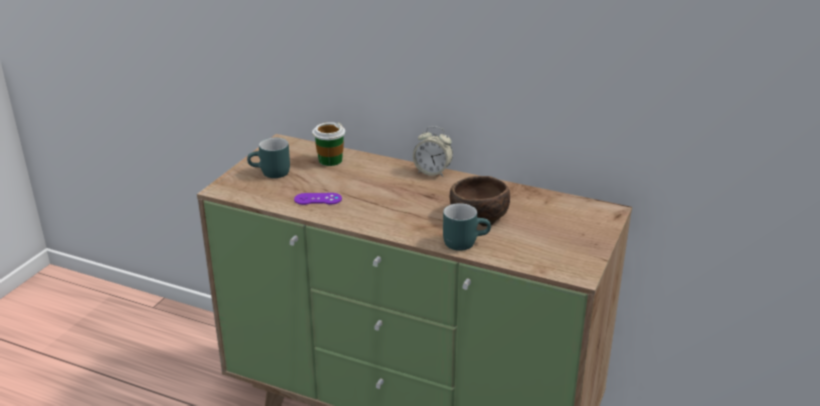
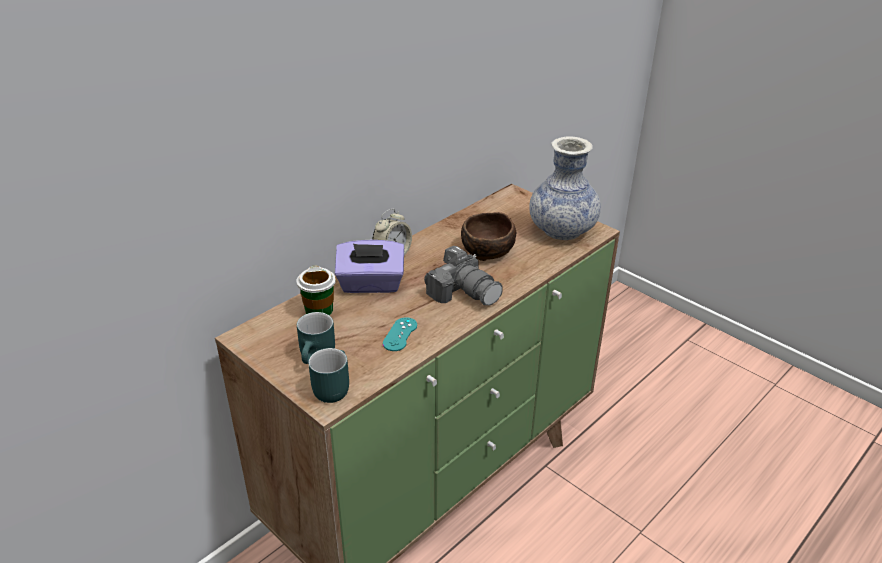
camera: 70 degrees left, 5 degrees up
purple game controller [294,193,342,205] -> turquoise game controller [383,317,417,351]
turquoise mug [443,203,491,251] -> turquoise mug moved to [308,348,349,403]
none -> purple tissue box [335,240,404,293]
none -> camera [424,246,503,306]
none -> vase [529,136,601,240]

